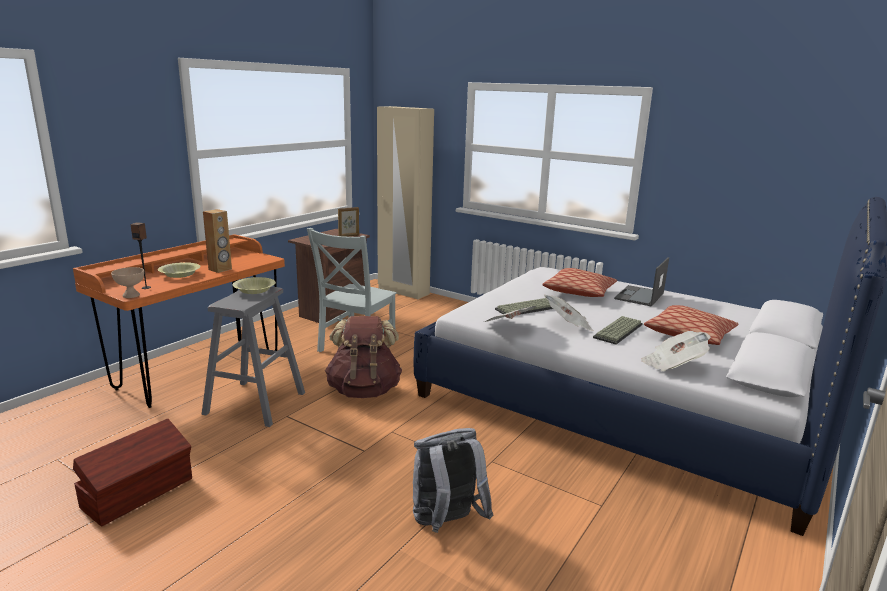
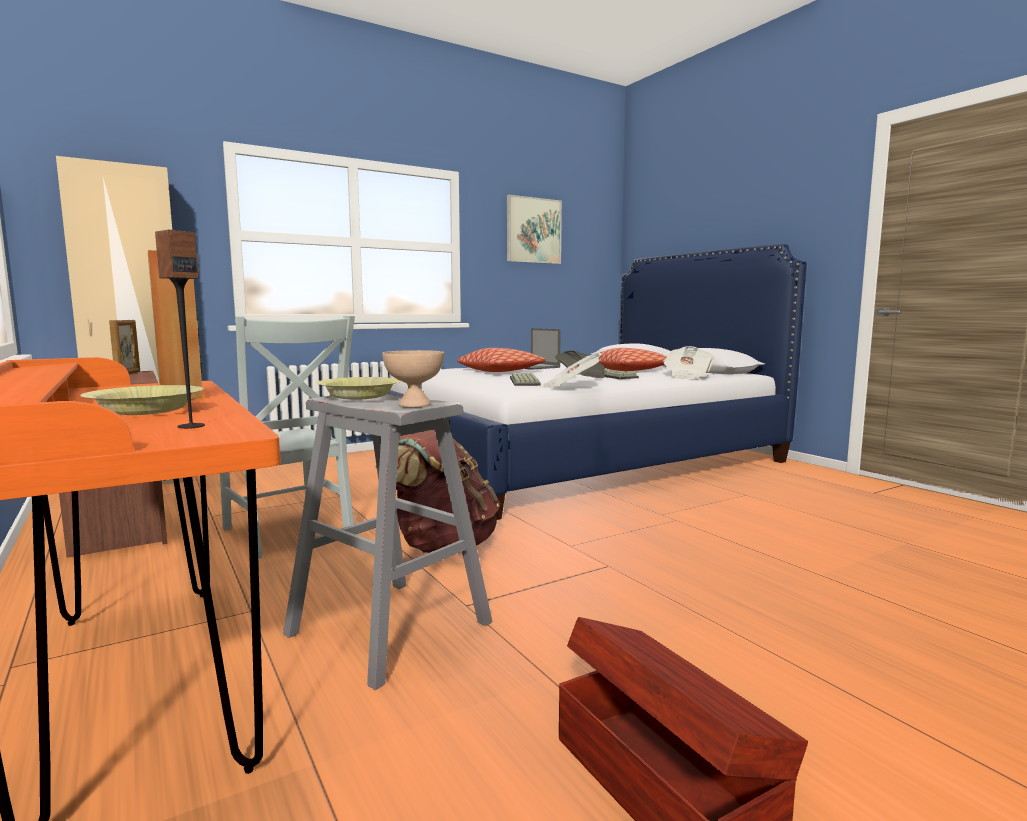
camera: 65 degrees left, 10 degrees down
beige bowl [111,267,144,298] -> beige bowl moved to [382,350,444,407]
grey backpack [413,428,493,533] -> none
none -> picture [507,195,562,264]

